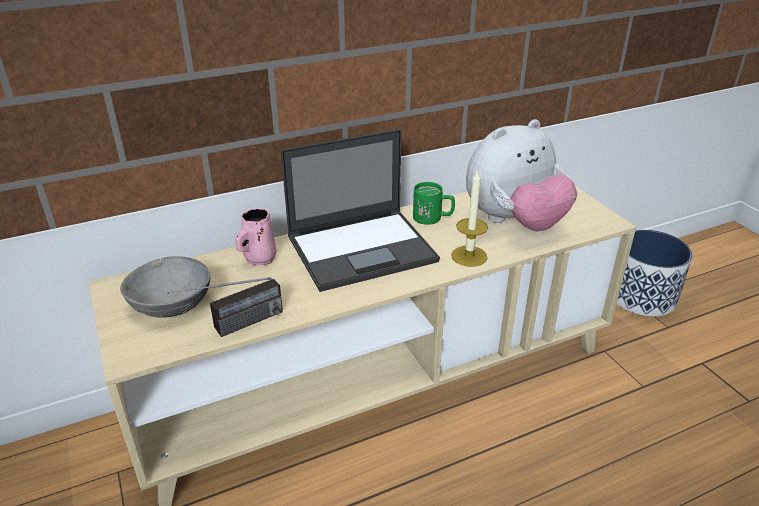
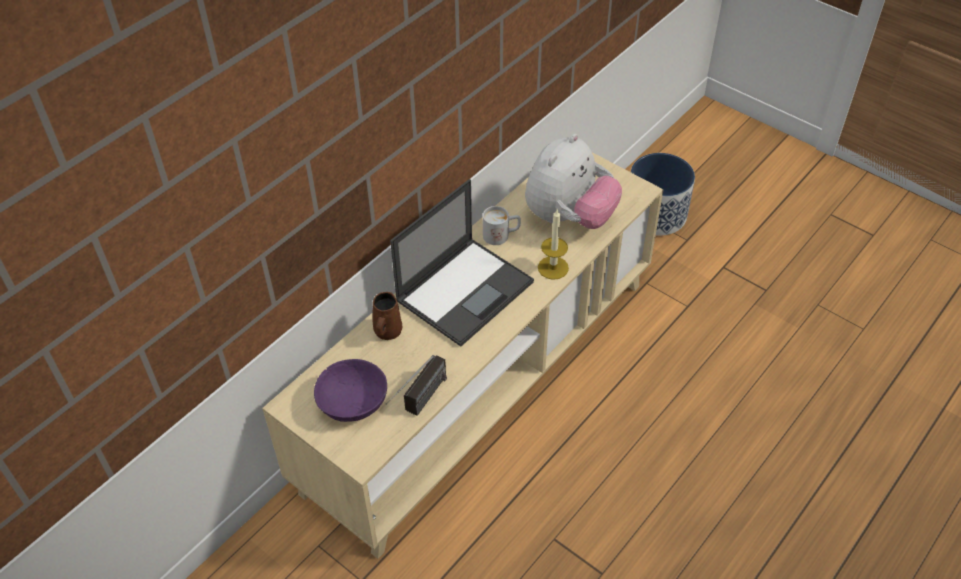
camera: 25 degrees left, 15 degrees up
grey bowl [120,256,210,318] -> purple bowl [314,359,387,422]
pink mug [235,208,276,265] -> brown mug [372,292,402,340]
green mug [413,182,455,225] -> white mug [483,206,521,245]

